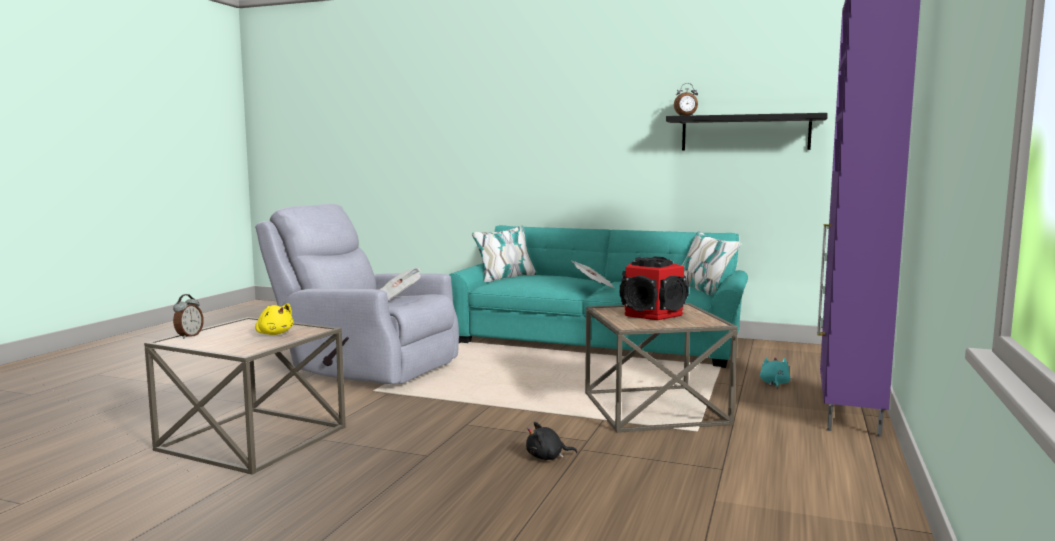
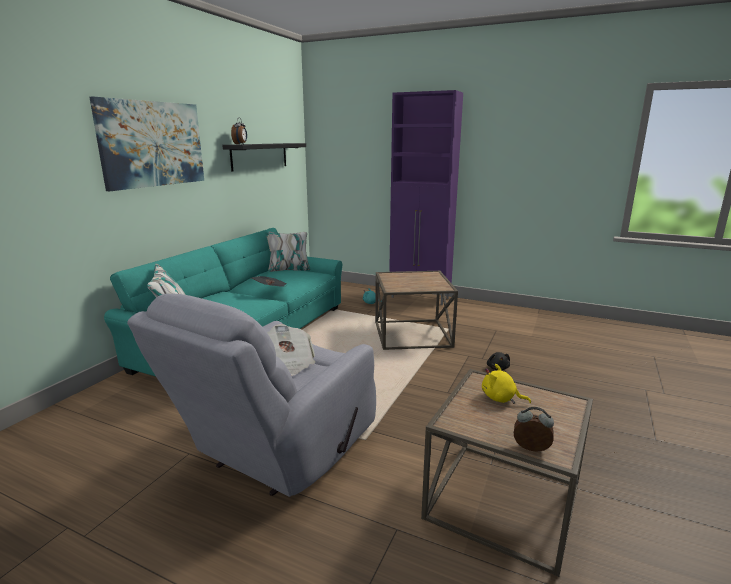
camera: 85 degrees left, 10 degrees up
yellow plush toy [255,303,294,335] -> yellow plush toy turned 105 degrees counterclockwise [482,364,531,404]
speaker [620,257,689,320] -> none
none -> picture [90,97,204,191]

